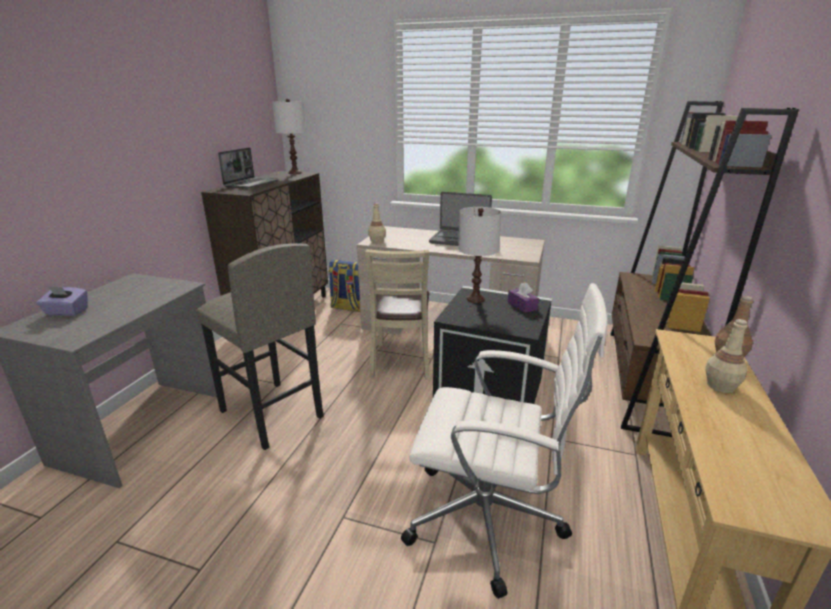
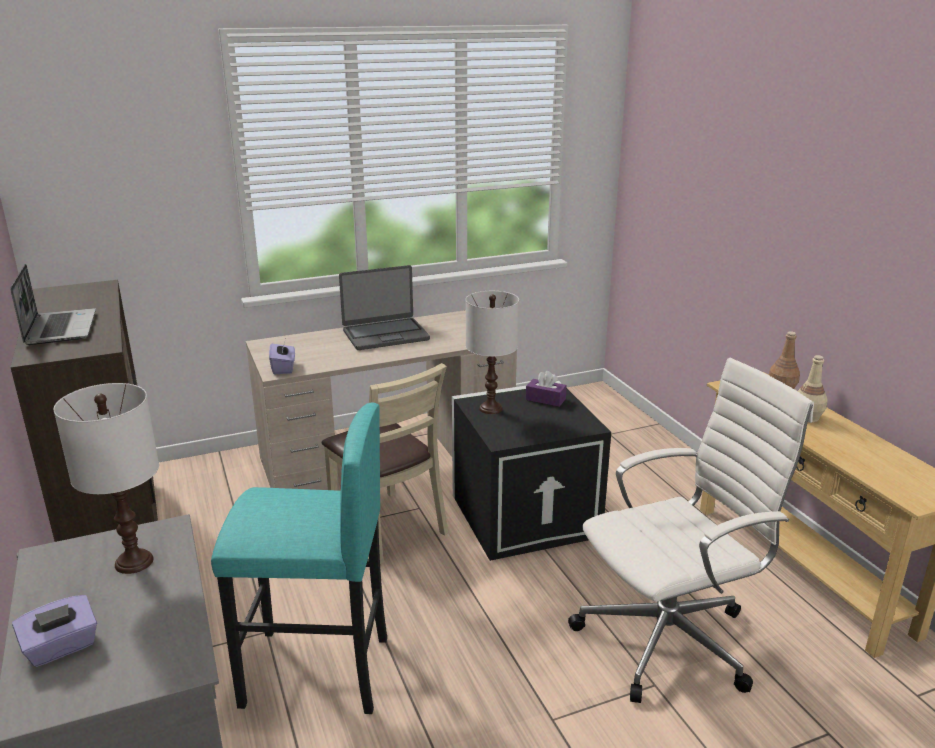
camera: 40 degrees left, 0 degrees up
grey stool [196,243,324,450] -> turquoise stool [211,402,387,714]
white table lamp [272,99,306,174] -> white table lamp moved to [54,383,159,574]
backpack [328,260,360,312] -> none
beige bottle [368,203,386,243] -> purple tissue box [269,342,295,375]
brown bookcase [610,101,799,437] -> none

